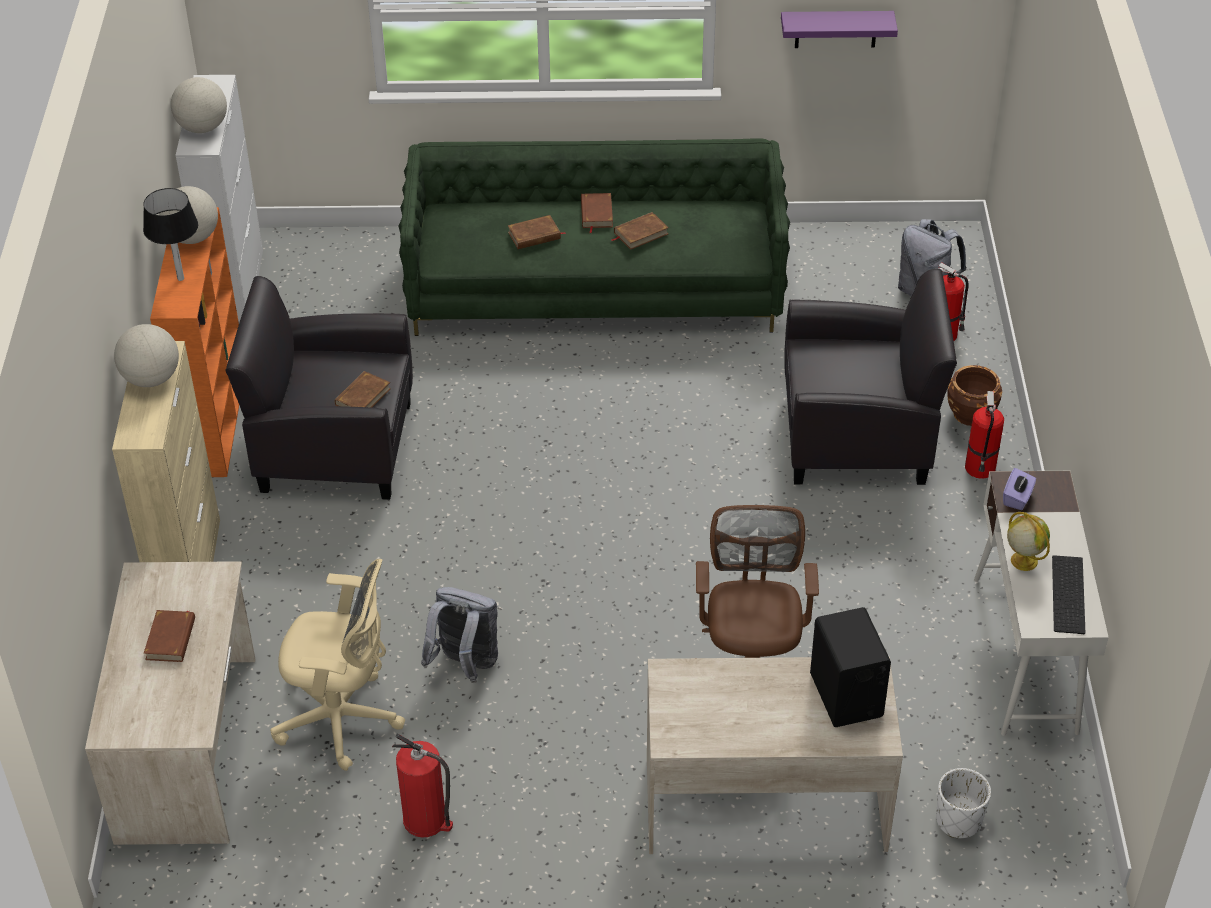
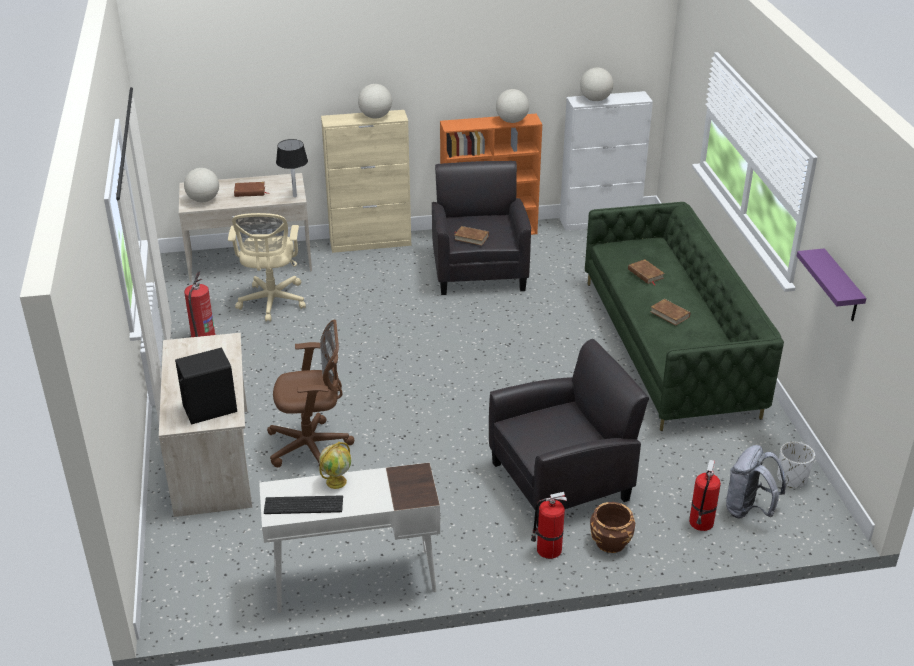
camera: 80 degrees right, 10 degrees down
black table lamp [143,188,198,281] -> black table lamp moved to [276,139,308,197]
grey backpack [421,587,498,683] -> none
brown book [581,193,613,233] -> none
black armchair [784,268,957,485] -> black armchair turned 105 degrees counterclockwise [489,339,649,526]
white planter [936,768,991,838] -> white planter moved to [777,442,815,488]
purple tissue box [1003,468,1036,510] -> none
none -> globe [184,168,219,202]

